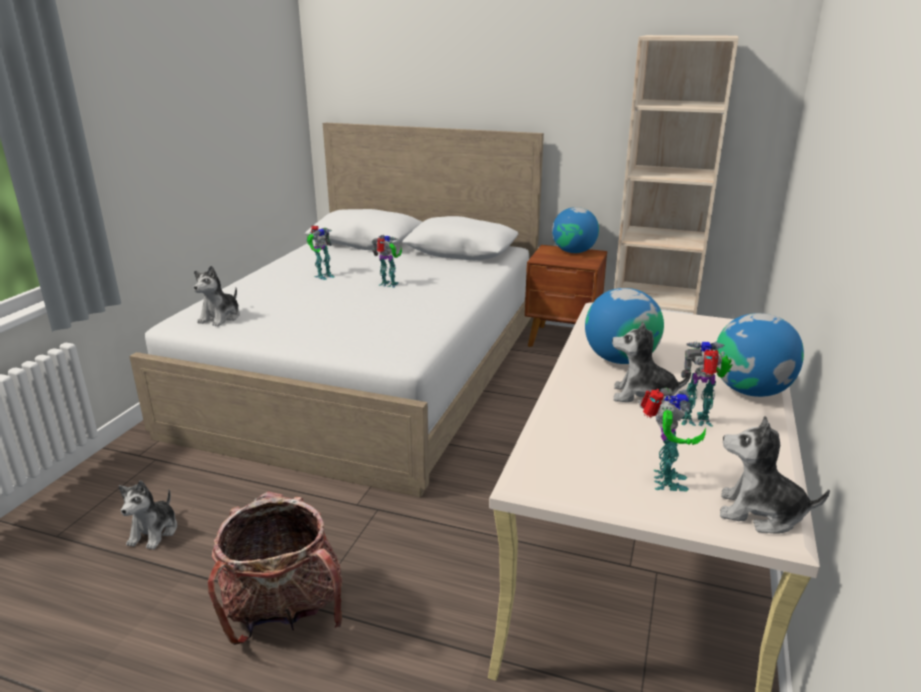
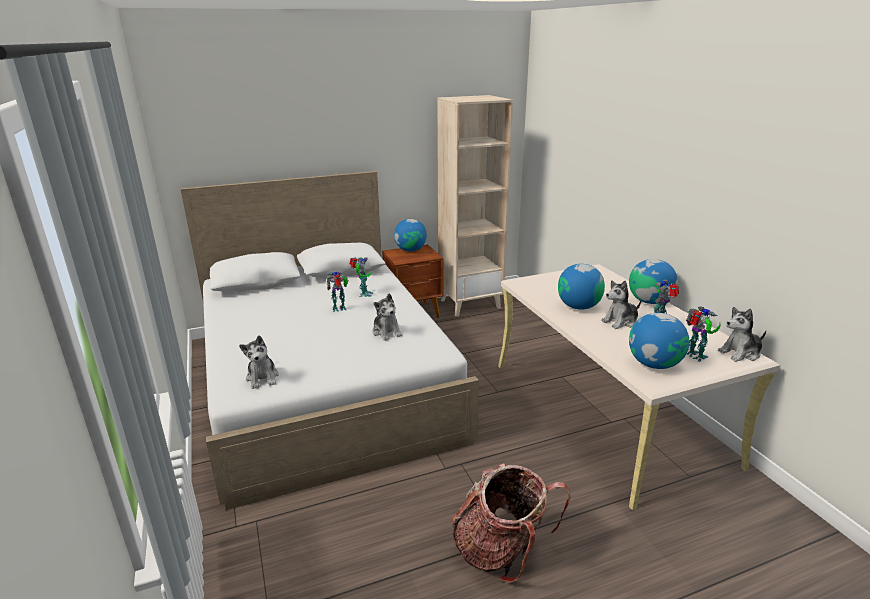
camera: 40 degrees left, 0 degrees up
plush toy [119,481,177,550] -> plush toy moved to [373,293,402,341]
toy robot [306,226,335,280] -> toy robot moved to [350,257,373,297]
none -> globe [629,313,689,369]

